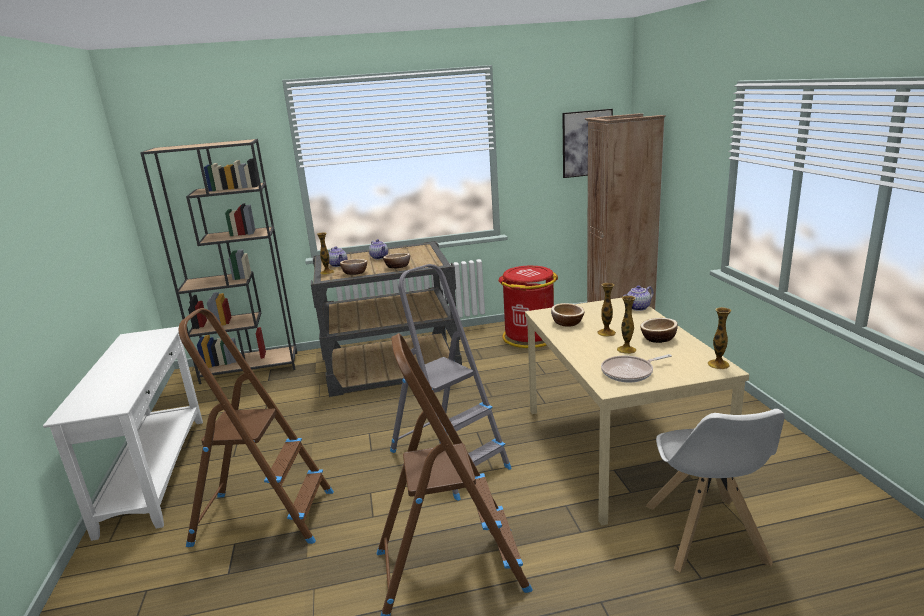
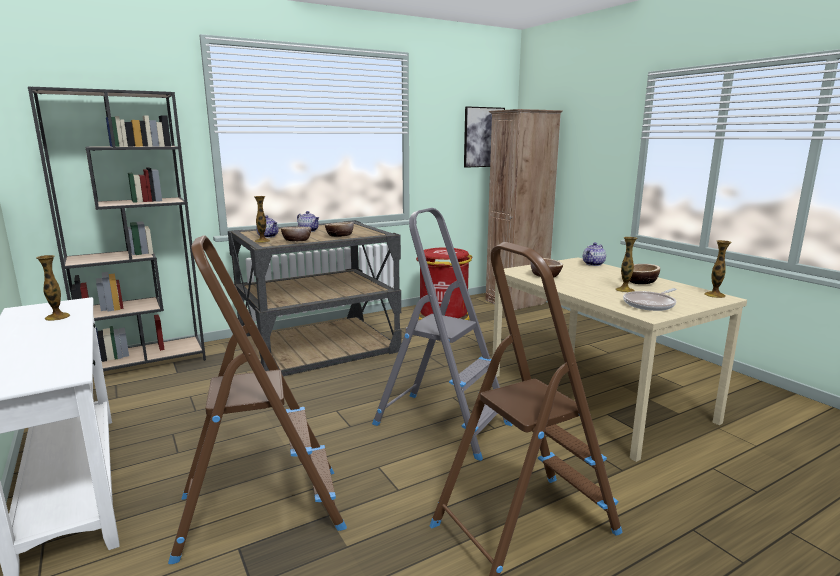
camera: 20 degrees left, 5 degrees down
vase [597,283,616,337] -> vase moved to [36,255,70,321]
chair [646,409,785,572] -> none

